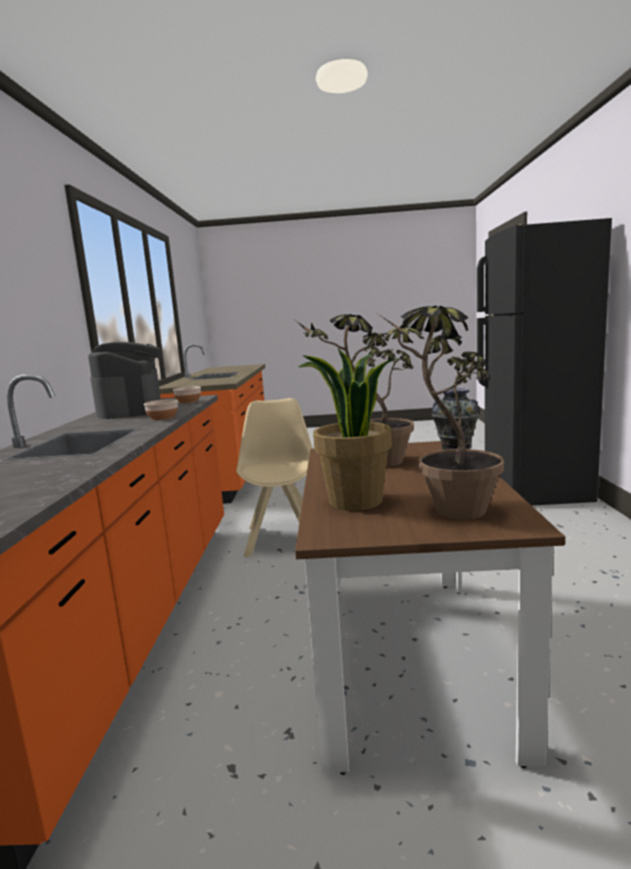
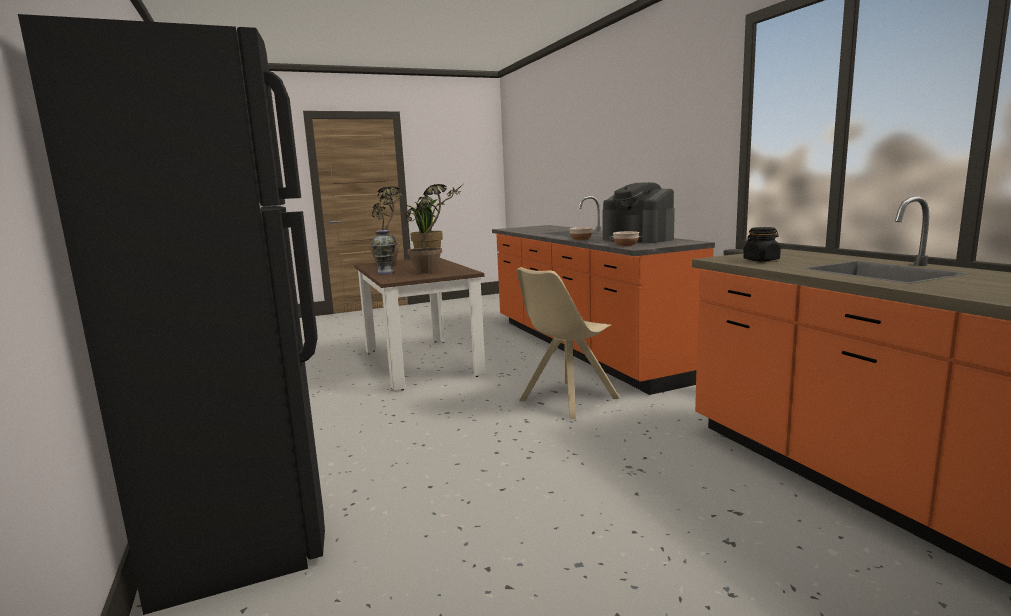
camera: 155 degrees right, 0 degrees up
beige chair [236,398,313,558] -> beige chair turned 75 degrees clockwise [516,267,620,419]
none -> black jar [743,227,781,262]

